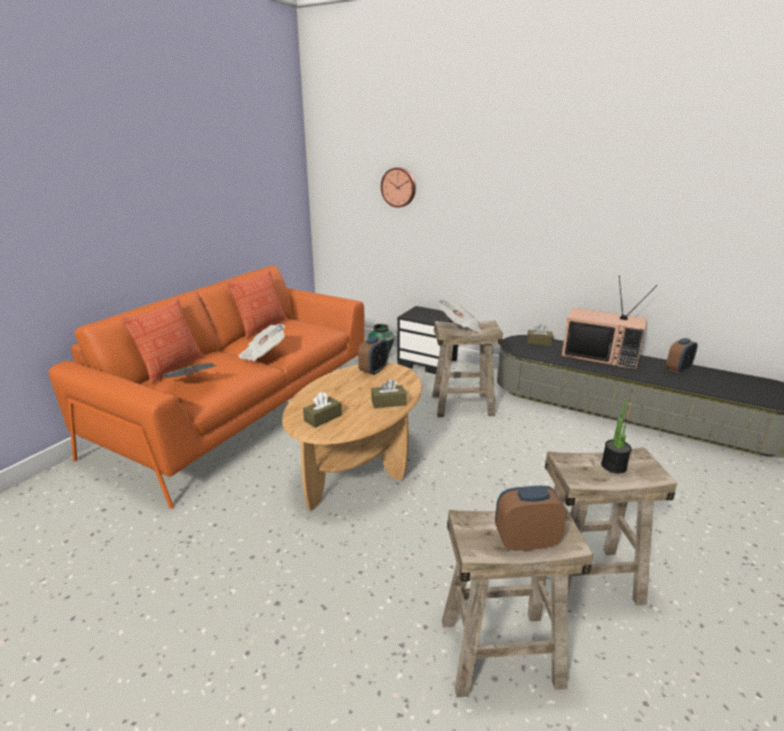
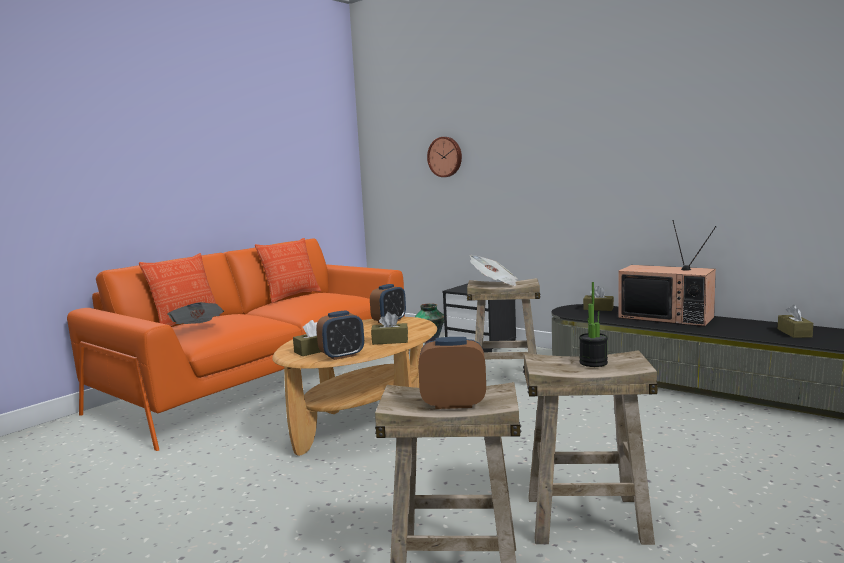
camera: 10 degrees right, 15 degrees down
newspaper [238,324,285,361] -> none
alarm clock [666,338,698,373] -> alarm clock moved to [316,310,364,360]
none -> brown tissue box [778,305,813,338]

